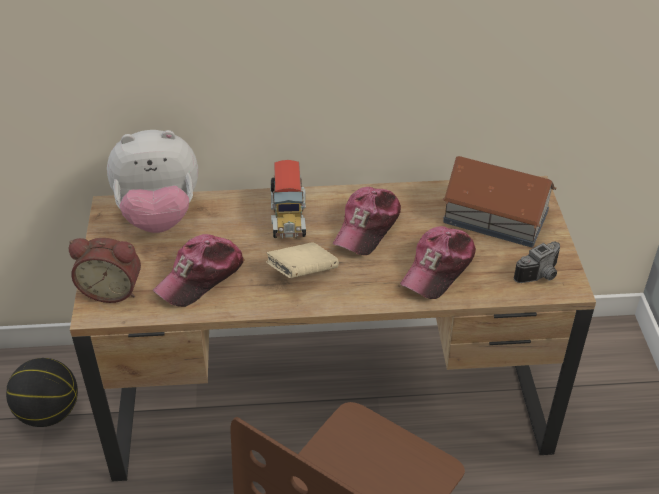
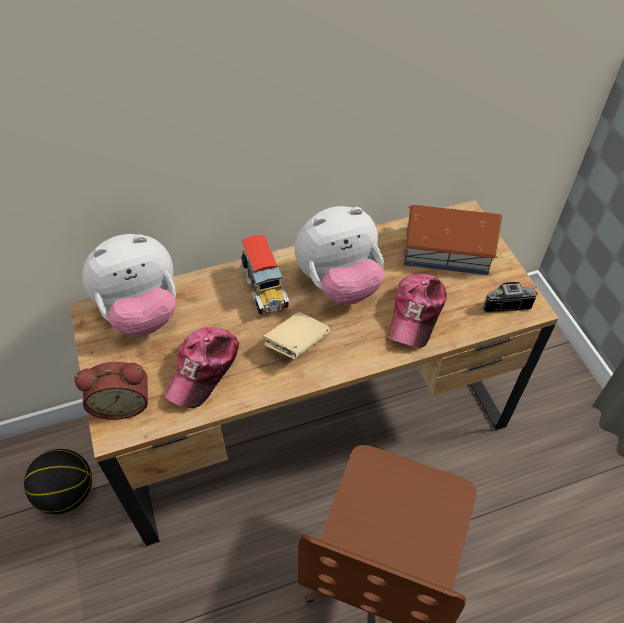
camera: 15 degrees left, 10 degrees up
cap [333,187,401,255] -> plush toy [295,206,384,305]
camera [514,241,560,283] -> camera turned 135 degrees counterclockwise [483,282,538,313]

